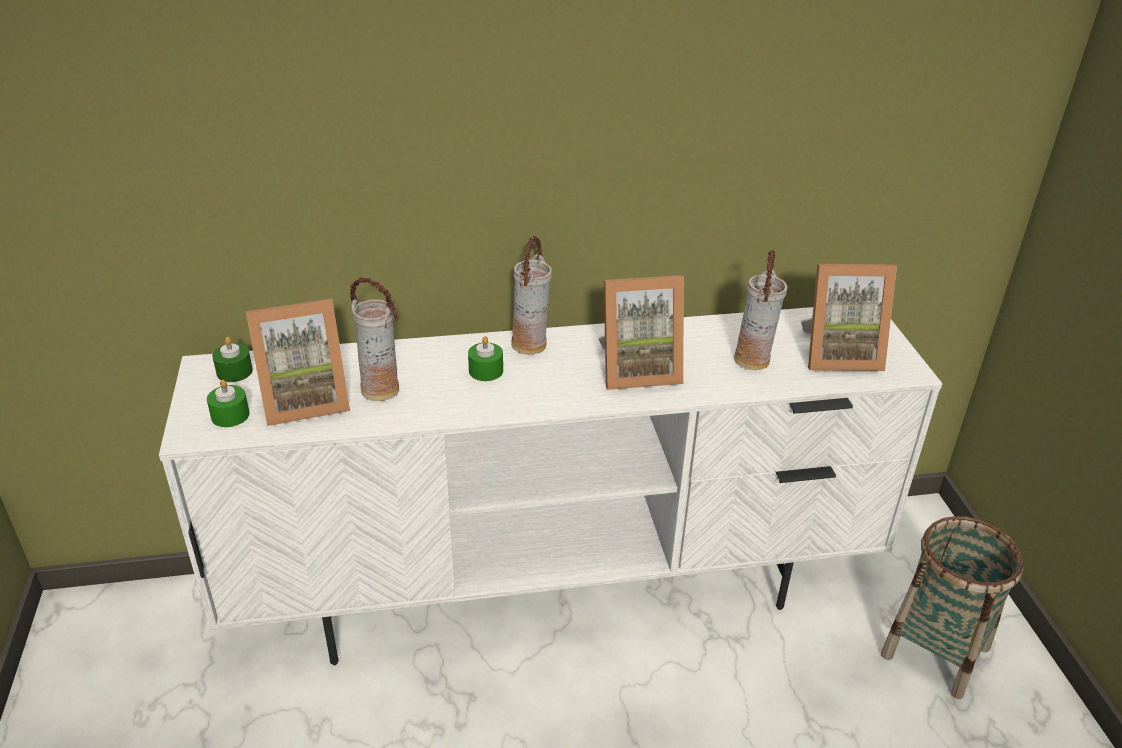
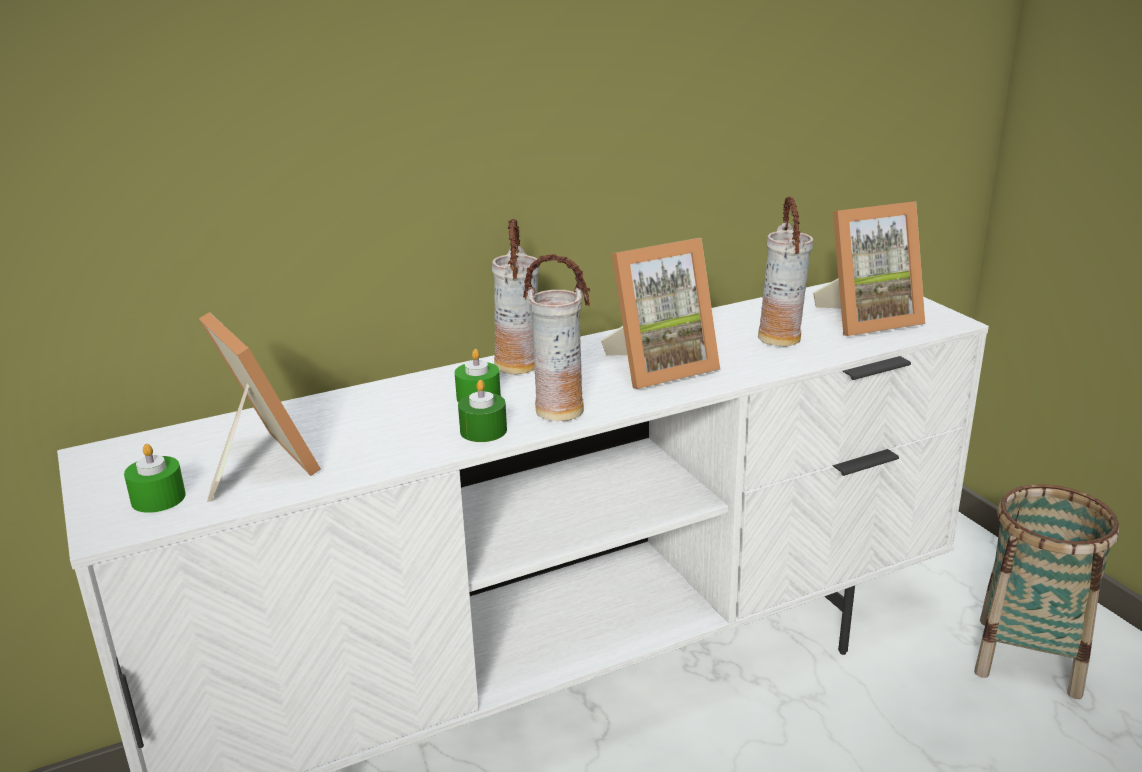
camera: 15 degrees left, 10 degrees down
green candle [212,337,253,382] -> green candle moved to [458,380,507,442]
picture frame [246,298,350,426] -> picture frame turned 90 degrees counterclockwise [199,312,321,502]
vase [350,277,399,401] -> vase moved to [522,254,591,421]

